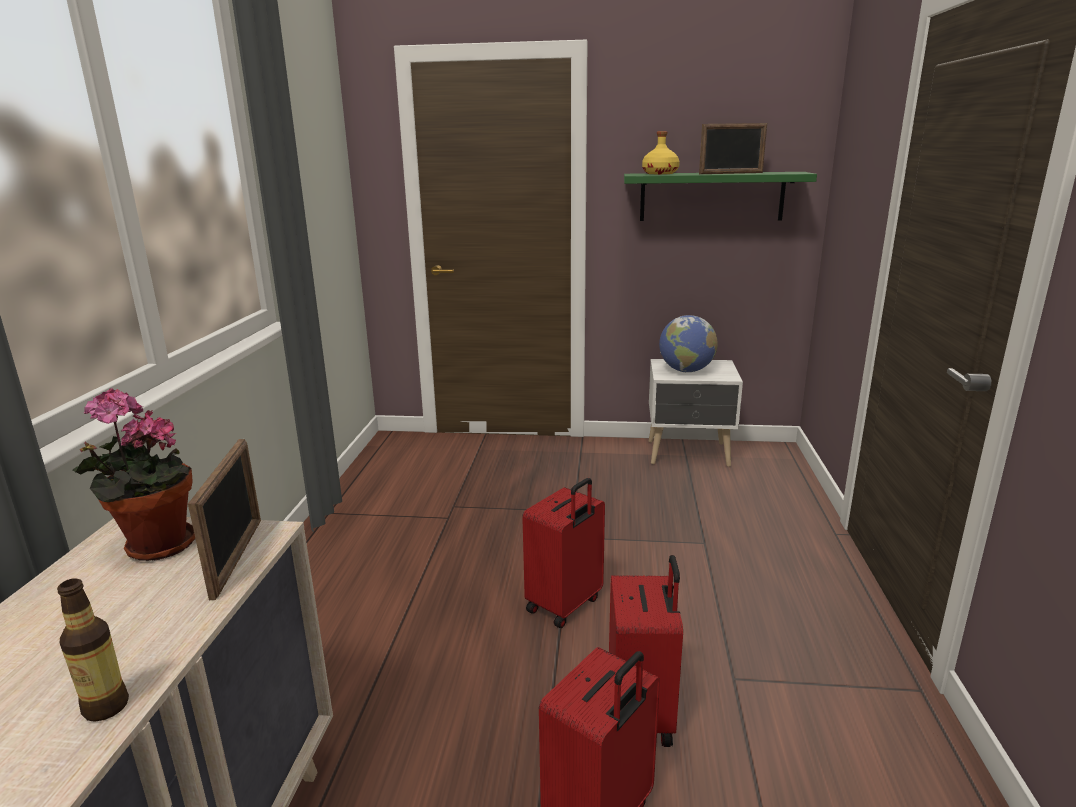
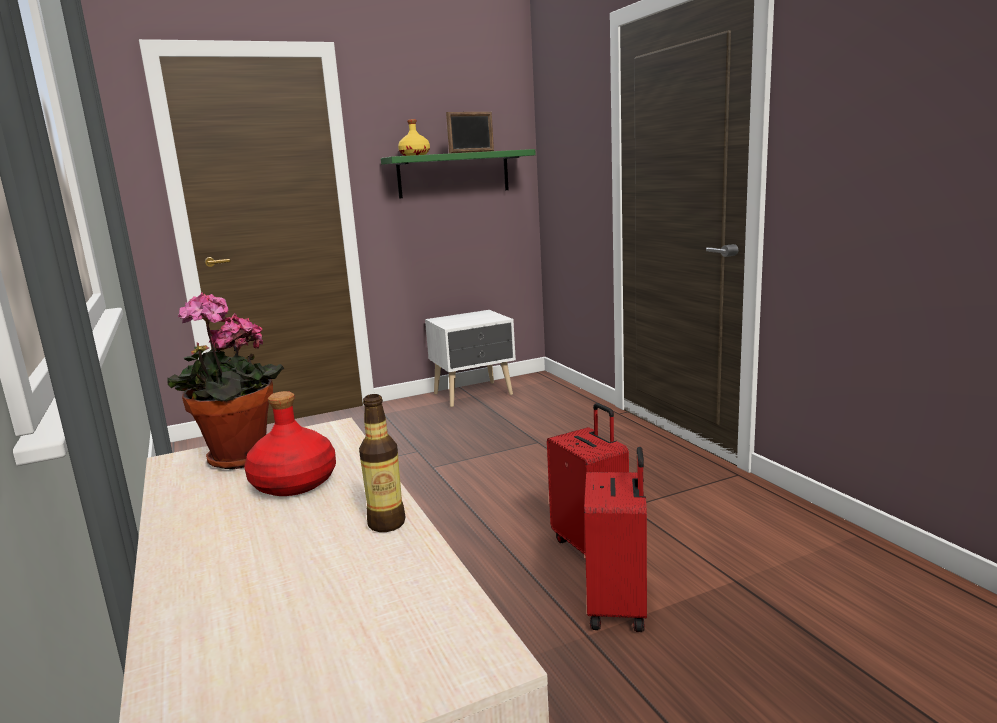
camera: 30 degrees left, 5 degrees down
picture frame [188,439,261,600] -> none
red suitcase [522,478,605,628] -> none
globe [659,315,718,372] -> none
none -> red bottle [244,391,336,496]

